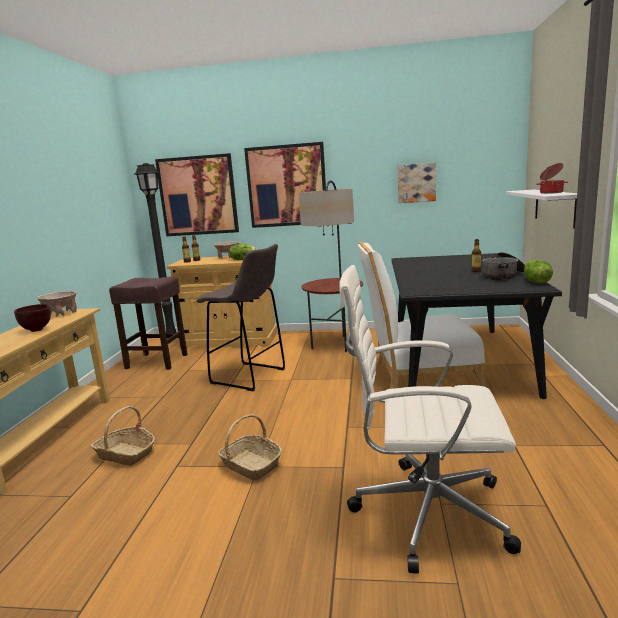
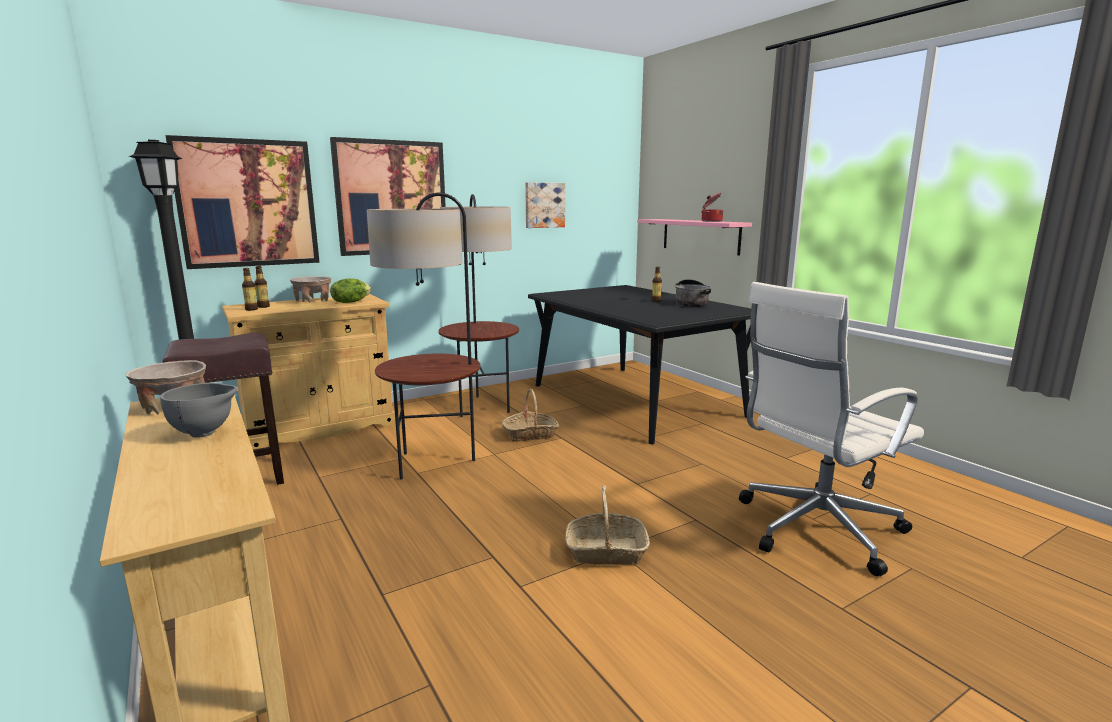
camera: 40 degrees left, 0 degrees up
brown bowl [14,304,51,332] -> grey bowl [160,383,238,438]
basket [90,406,155,466] -> basket moved to [502,389,559,442]
grey stool [196,244,285,391] -> floor lamp [367,193,480,479]
white chair [358,241,487,389] -> none
white shelf [506,190,577,229] -> pink shelf [637,219,752,255]
lettuce [524,260,553,283] -> none

